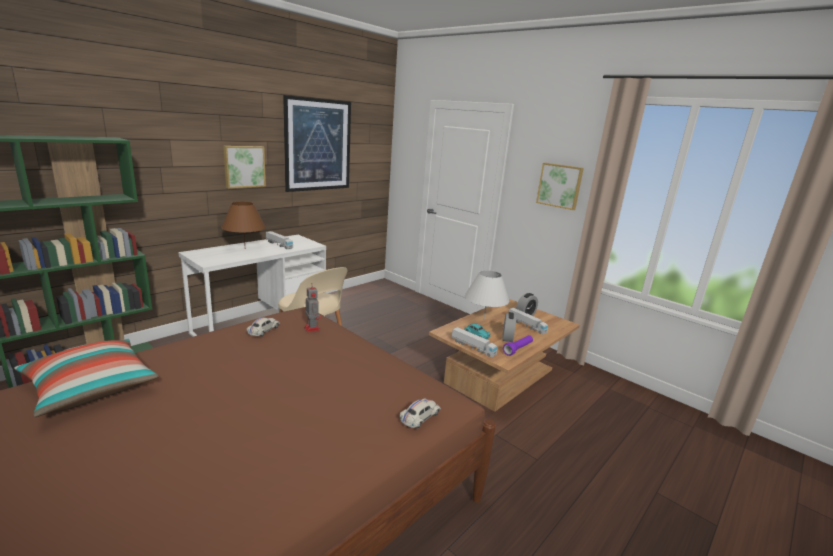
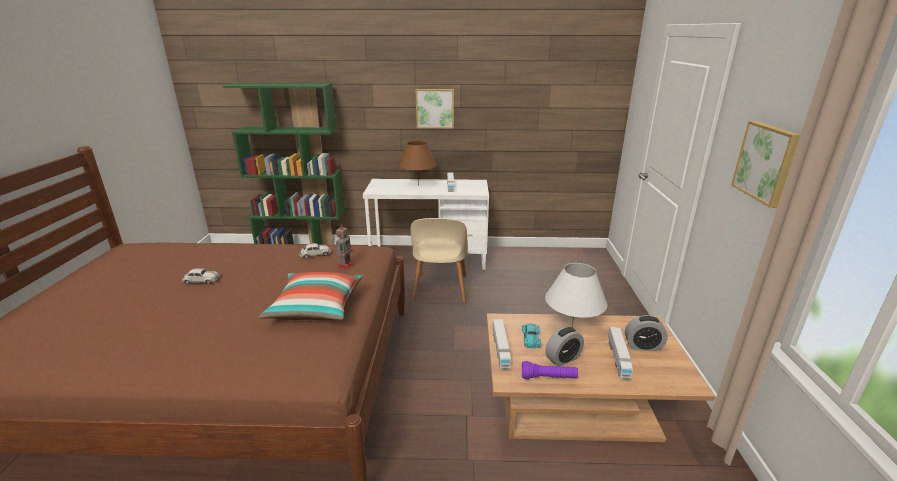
camera: 50 degrees right, 5 degrees up
pillow [14,339,159,417] -> pillow moved to [258,272,363,320]
picture [283,95,351,192] -> none
white toy car [400,398,441,429] -> white toy car moved to [182,268,220,285]

